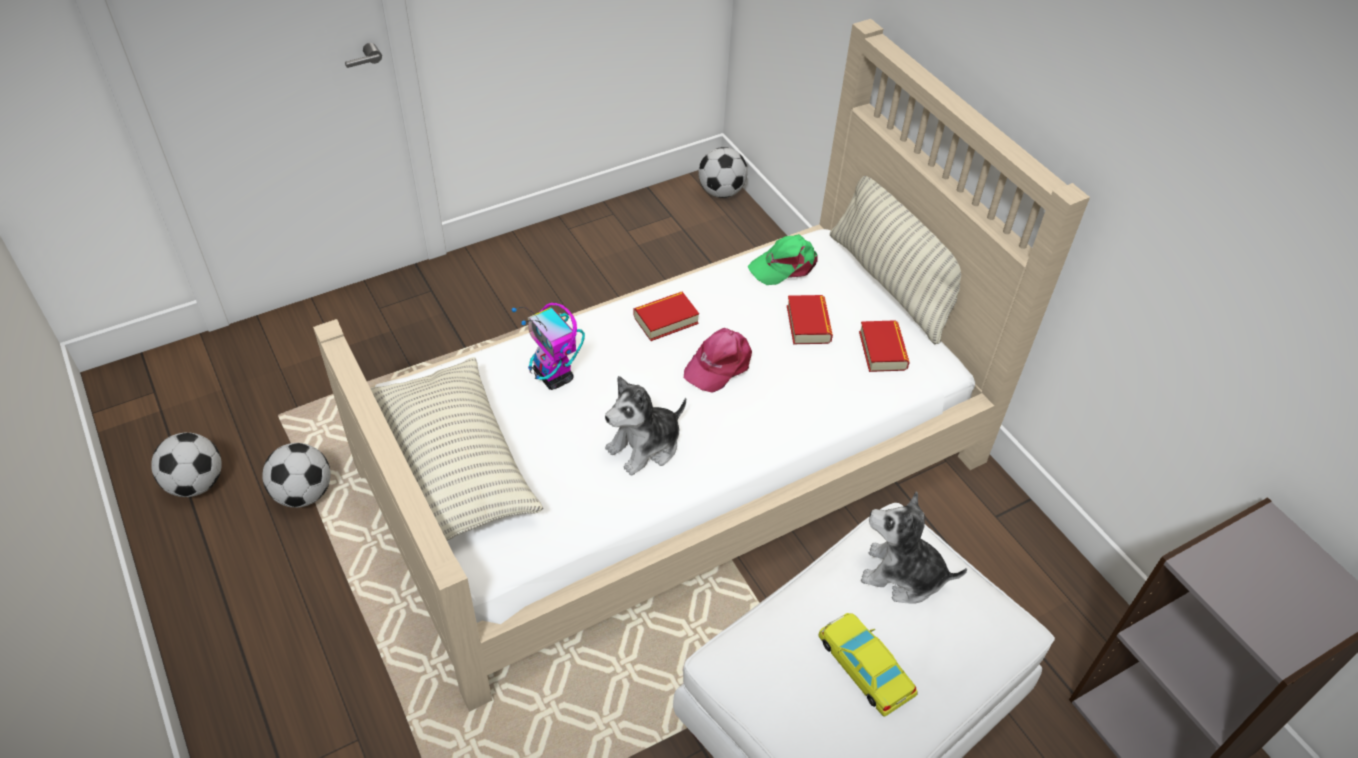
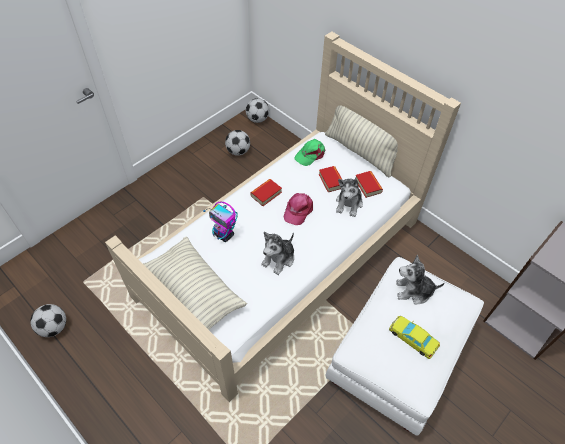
camera: 15 degrees left, 5 degrees up
football [262,443,331,508] -> football moved to [225,130,250,156]
none -> plush toy [336,177,363,217]

